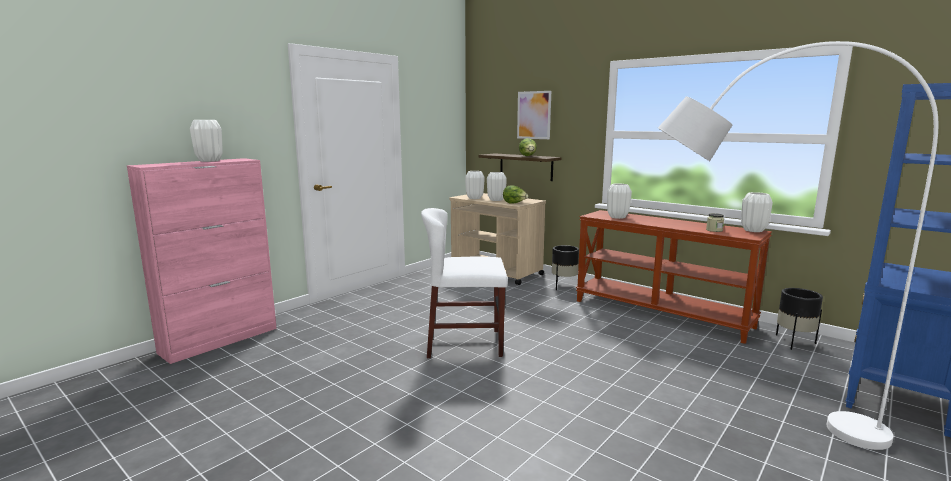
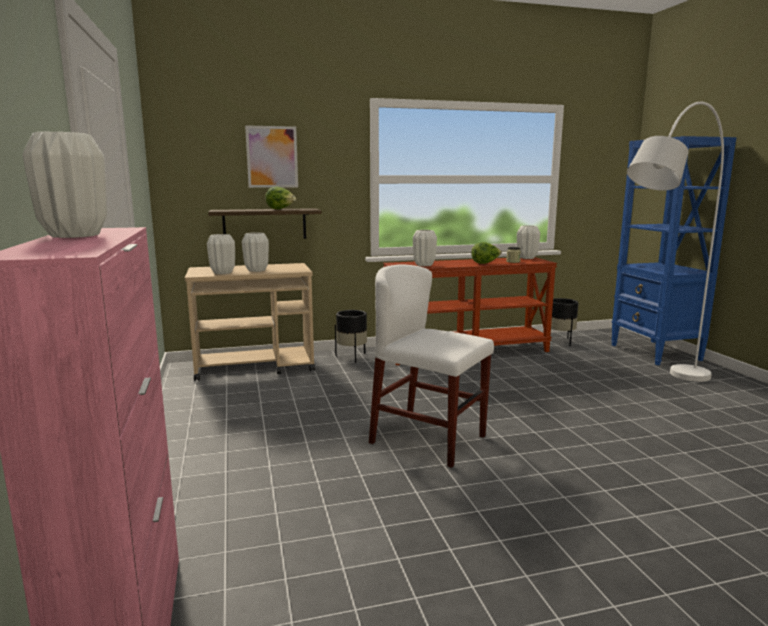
camera: 55 degrees left, 0 degrees up
white chair [421,208,508,358] -> white chair turned 90 degrees clockwise [369,265,494,468]
lettuce [503,186,528,204] -> lettuce moved to [471,242,502,264]

